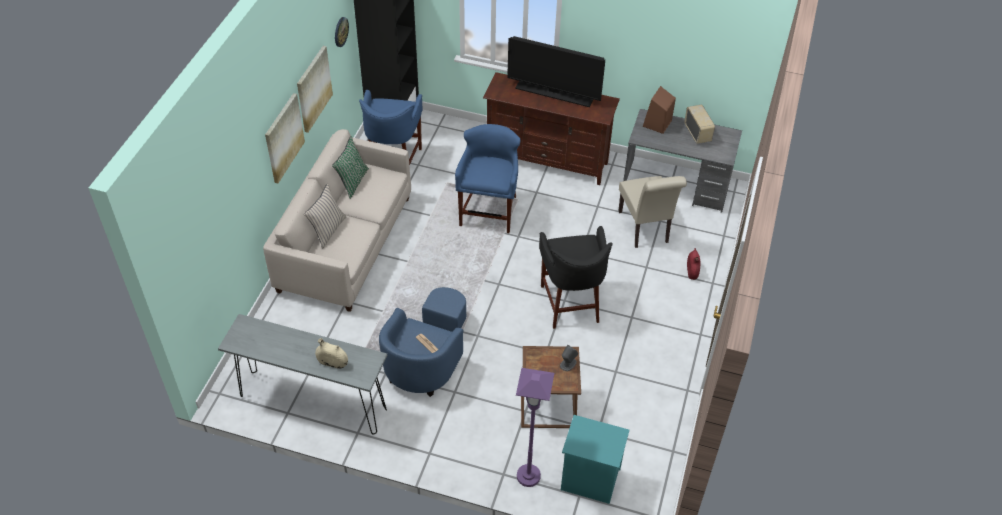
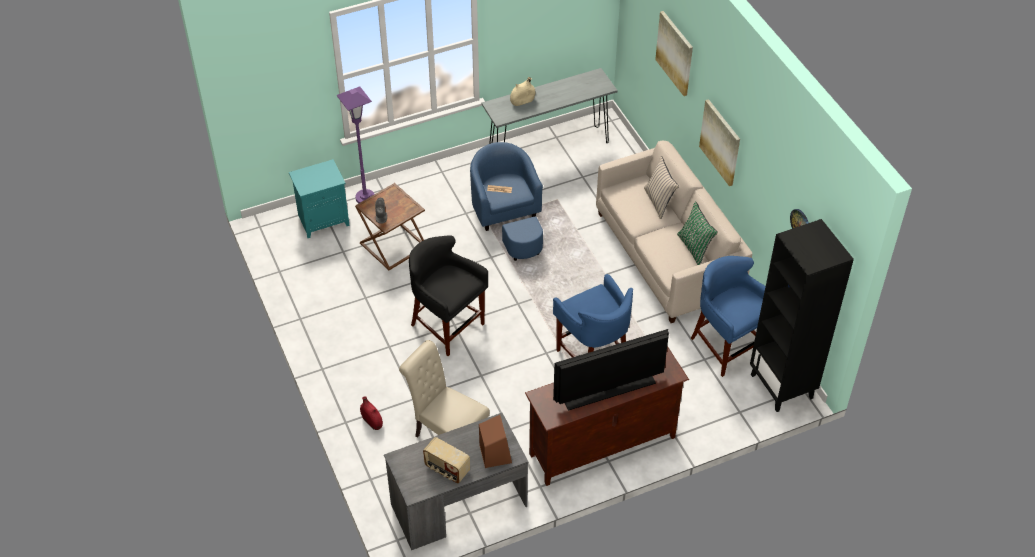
camera: 140 degrees right, 0 degrees up
picture [297,46,333,133] -> picture moved to [655,11,693,96]

